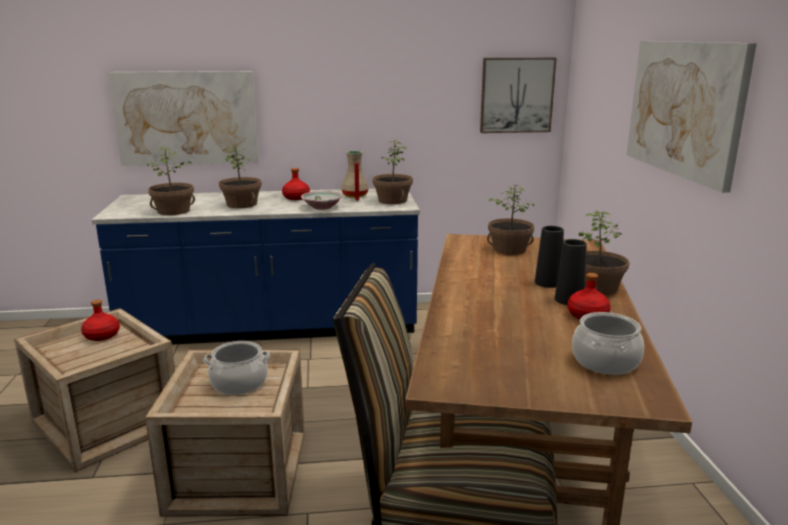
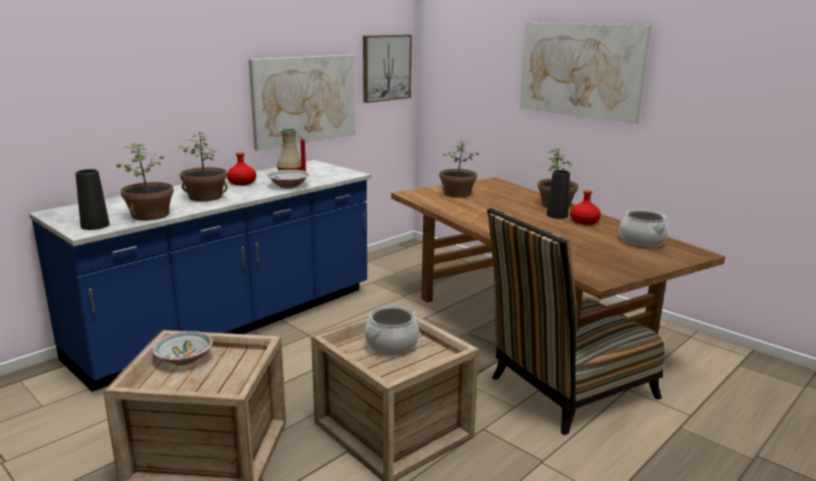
camera: 40 degrees left, 0 degrees up
red bottle [81,300,120,341] -> bowl [152,331,213,366]
picture [108,71,259,166] -> picture moved to [249,55,356,151]
potted plant [372,140,413,204] -> none
black vase [535,226,564,288] -> black vase moved to [75,169,110,230]

